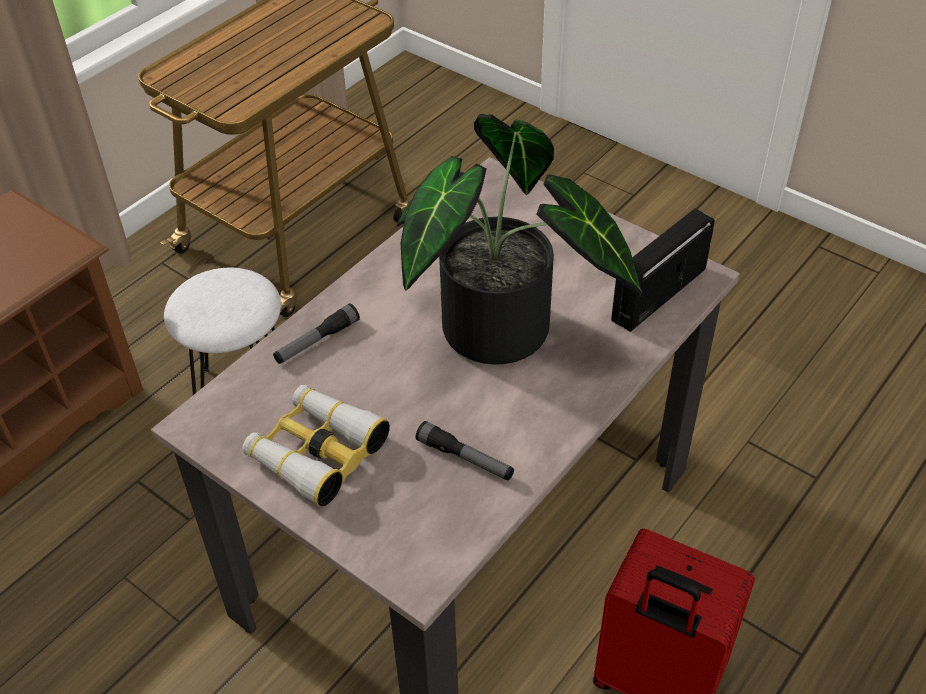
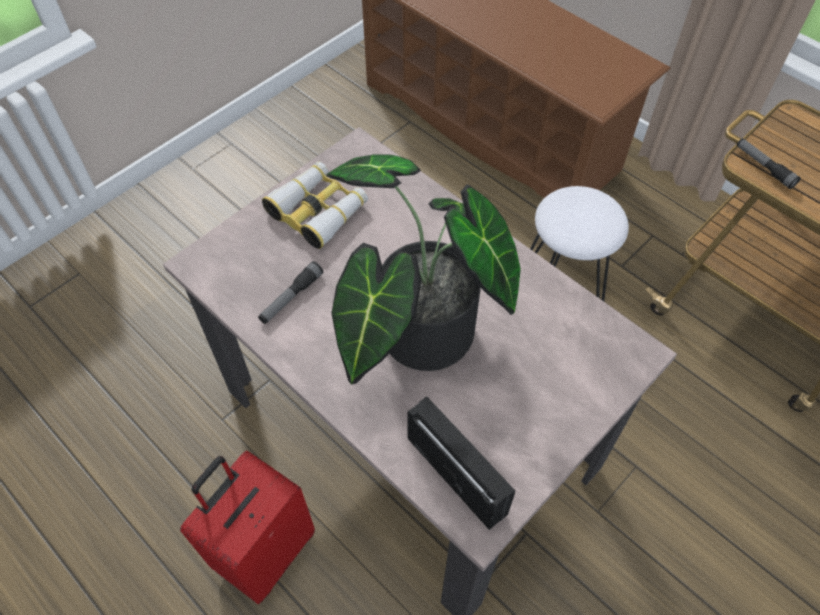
camera: 95 degrees right, 10 degrees up
flashlight [273,303,360,364] -> flashlight moved to [736,138,801,189]

